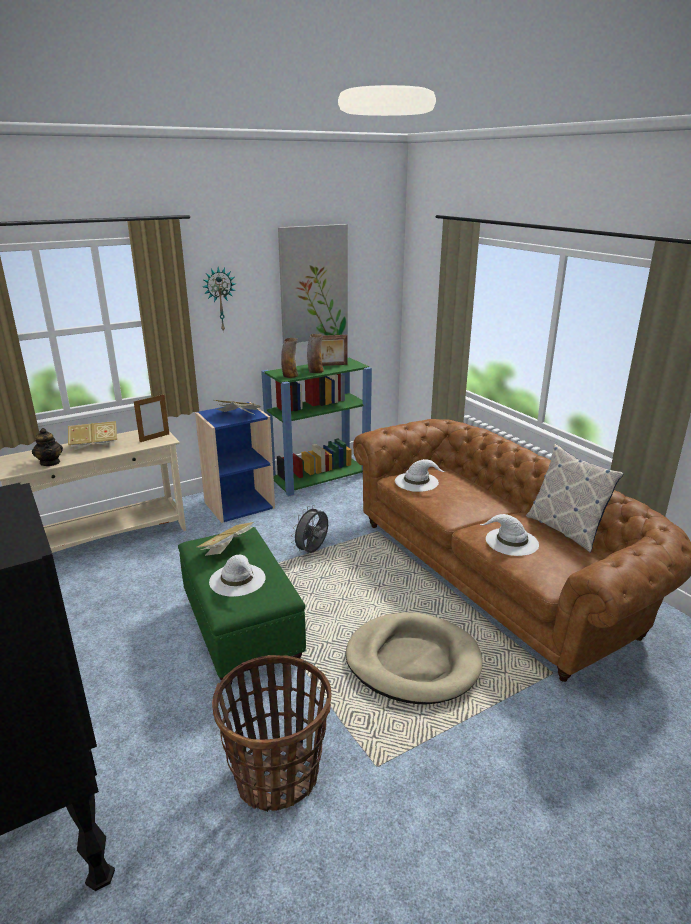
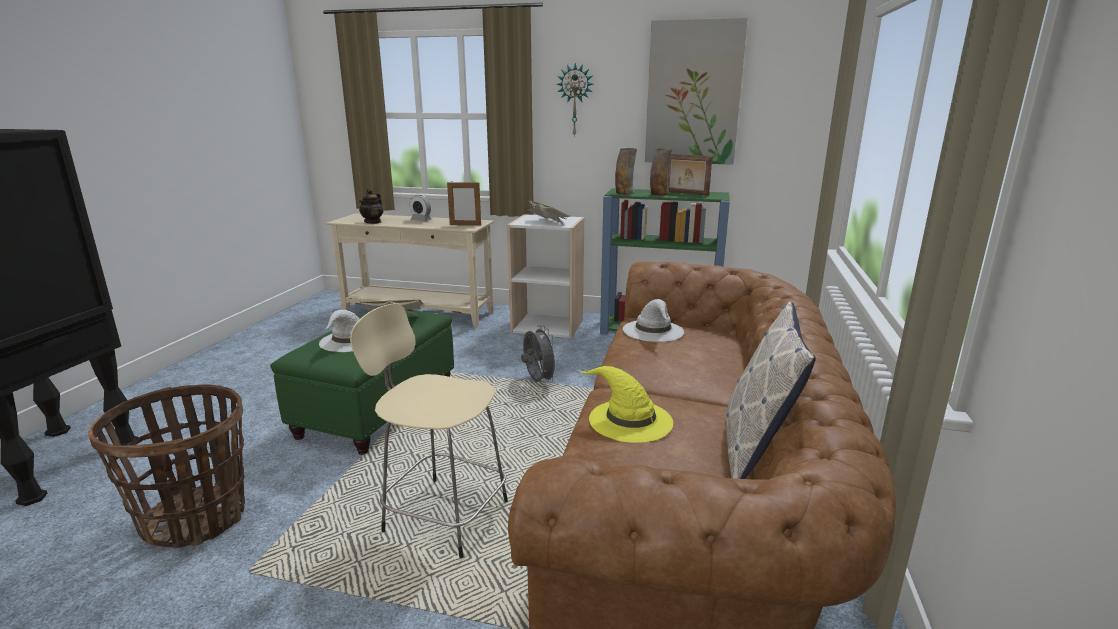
camera: 45 degrees right, 5 degrees down
book [68,421,117,450] -> alarm clock [410,195,431,221]
blue bookcase [195,402,275,523] -> white bookcase [507,214,584,338]
grey fan [291,505,328,553] -> grey fan turned 75 degrees clockwise [521,326,559,383]
beige dog bed [346,612,482,704] -> beige stool [350,303,508,558]
white hat [479,514,539,556] -> yellow hat [579,366,673,443]

